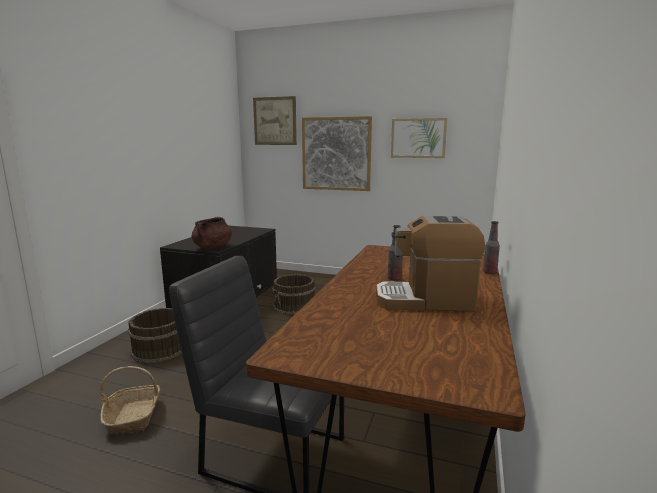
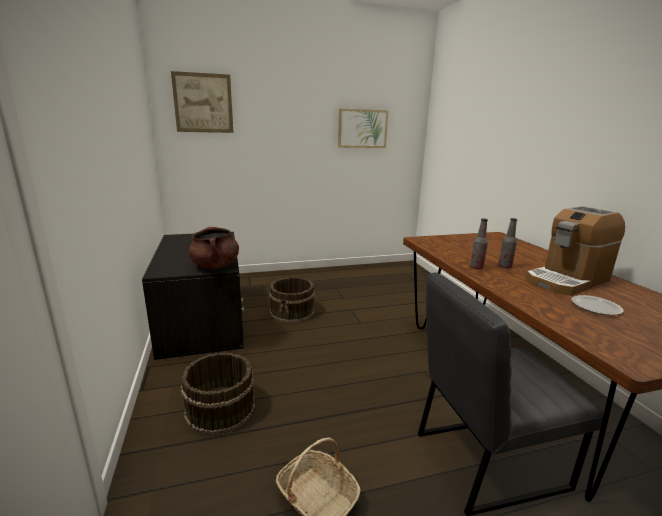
camera: 35 degrees left, 5 degrees up
picture [302,116,372,191] -> none
bottle [483,221,500,274] -> bottle moved to [470,219,488,269]
none -> plate [571,295,623,315]

